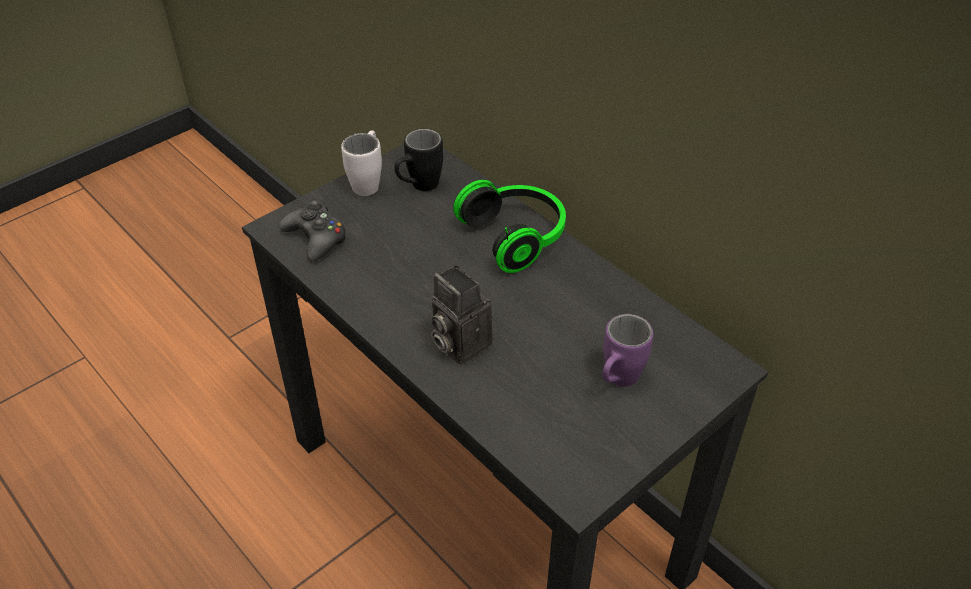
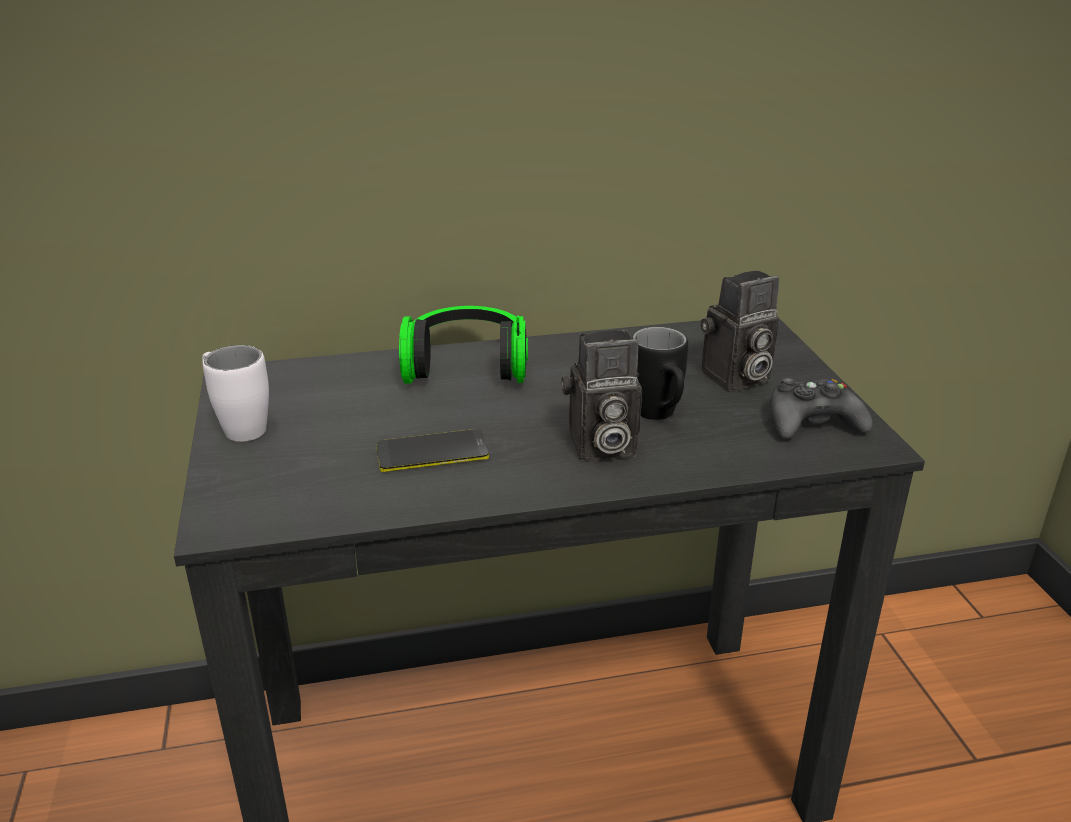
camera: 60 degrees left, 15 degrees down
black game controller [279,200,347,262] -> black game controller moved to [770,377,873,439]
black mug [394,129,443,191] -> black mug moved to [631,327,688,420]
purple mug [602,314,653,387] -> camera [701,270,779,392]
none -> phone [376,429,489,472]

